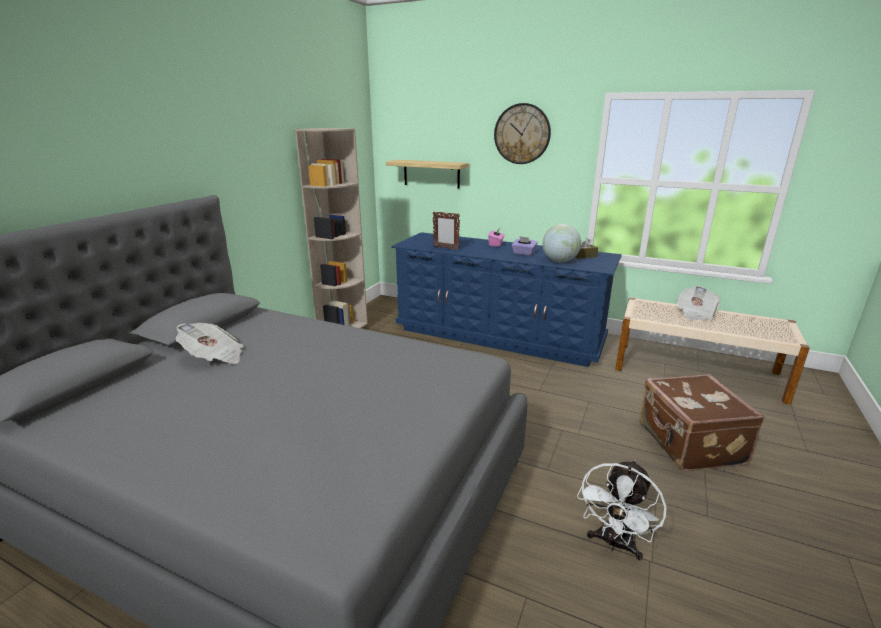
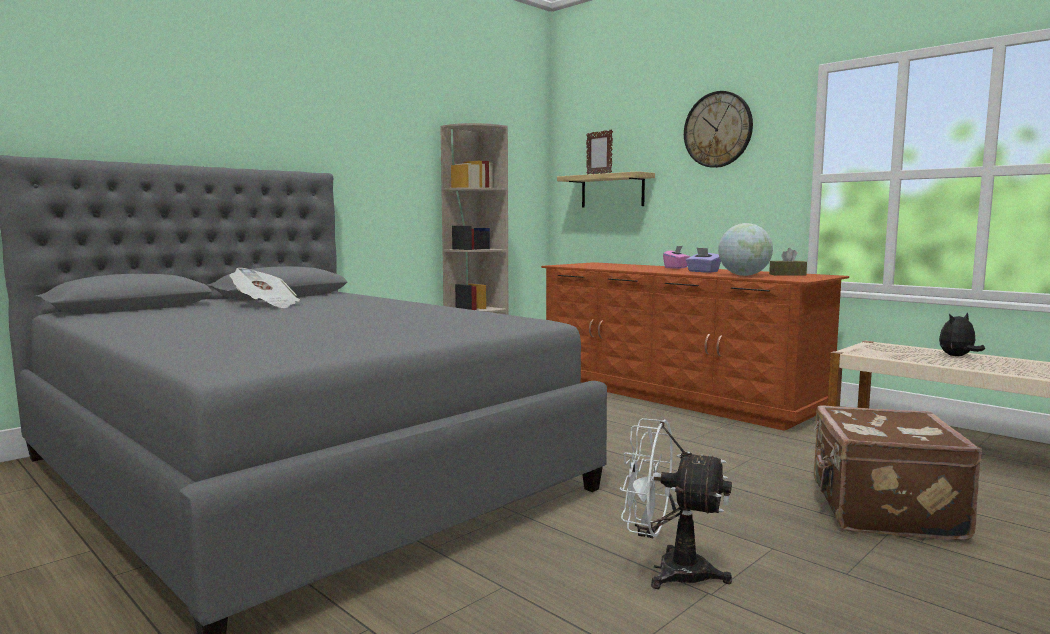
camera: 20 degrees right, 15 degrees down
blue dresser [391,232,622,367] -> brown dresser [541,262,849,431]
picture frame [433,211,460,250] -> picture frame moved to [586,129,613,175]
white fan [577,460,667,561] -> white fan turned 60 degrees clockwise [620,418,732,589]
newspaper [677,286,721,321] -> plush toy [939,312,985,356]

